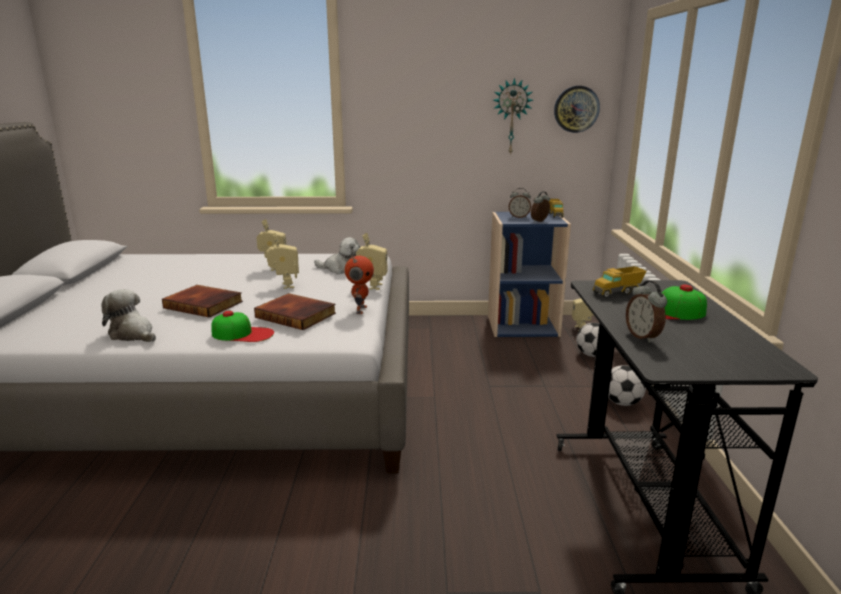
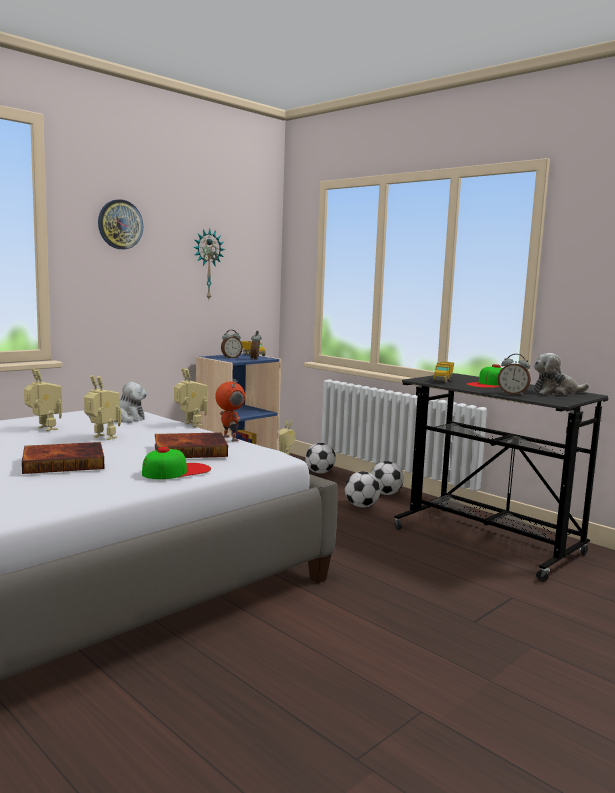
camera: 45 degrees left, 10 degrees down
plush toy [101,289,156,342] -> plush toy moved to [533,353,589,395]
wall clock [554,86,600,133] -> wall clock moved to [98,199,143,249]
none -> football [345,471,381,508]

